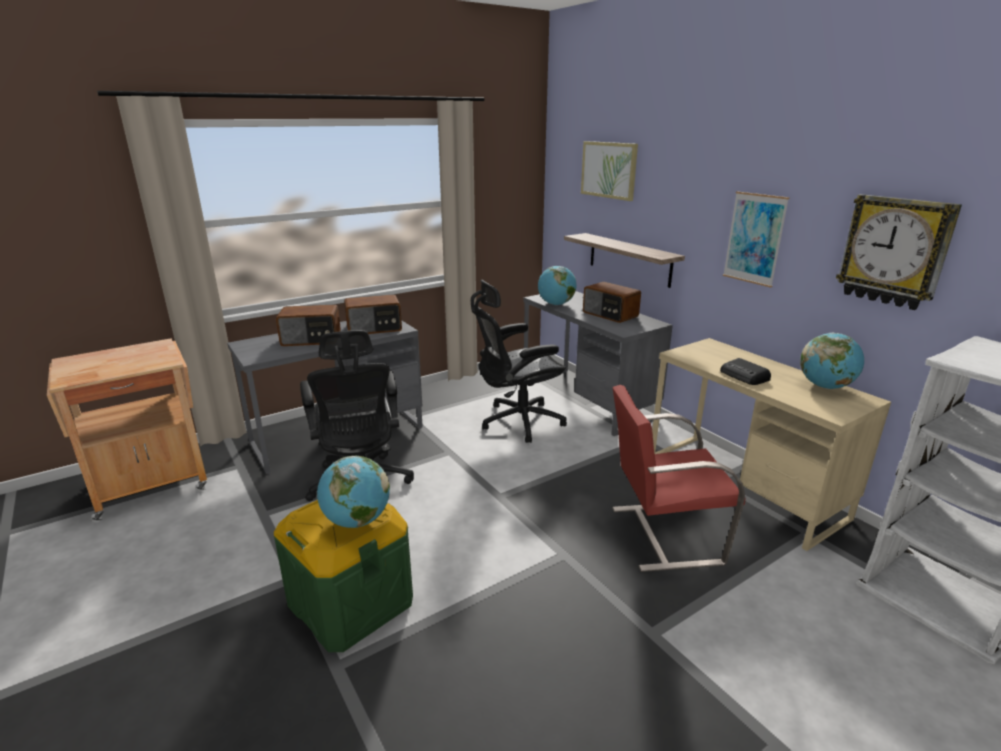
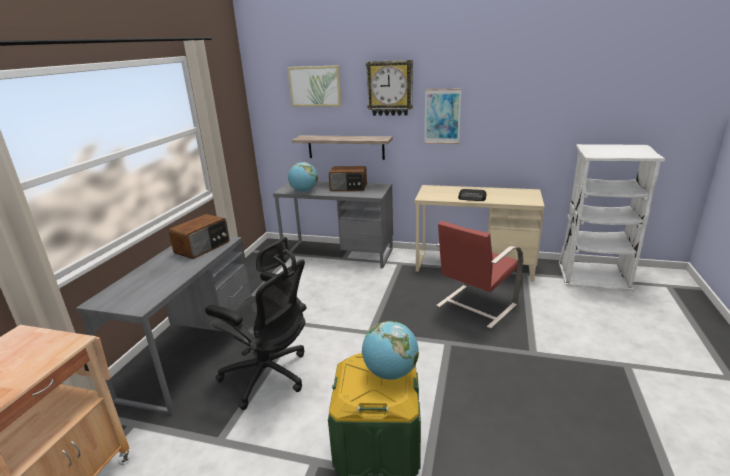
camera: 40 degrees left, 0 degrees up
radio [276,305,341,346] -> none
office chair [471,280,567,443] -> none
globe [800,333,864,389] -> none
wall clock [836,194,962,310] -> wall clock moved to [366,60,413,116]

